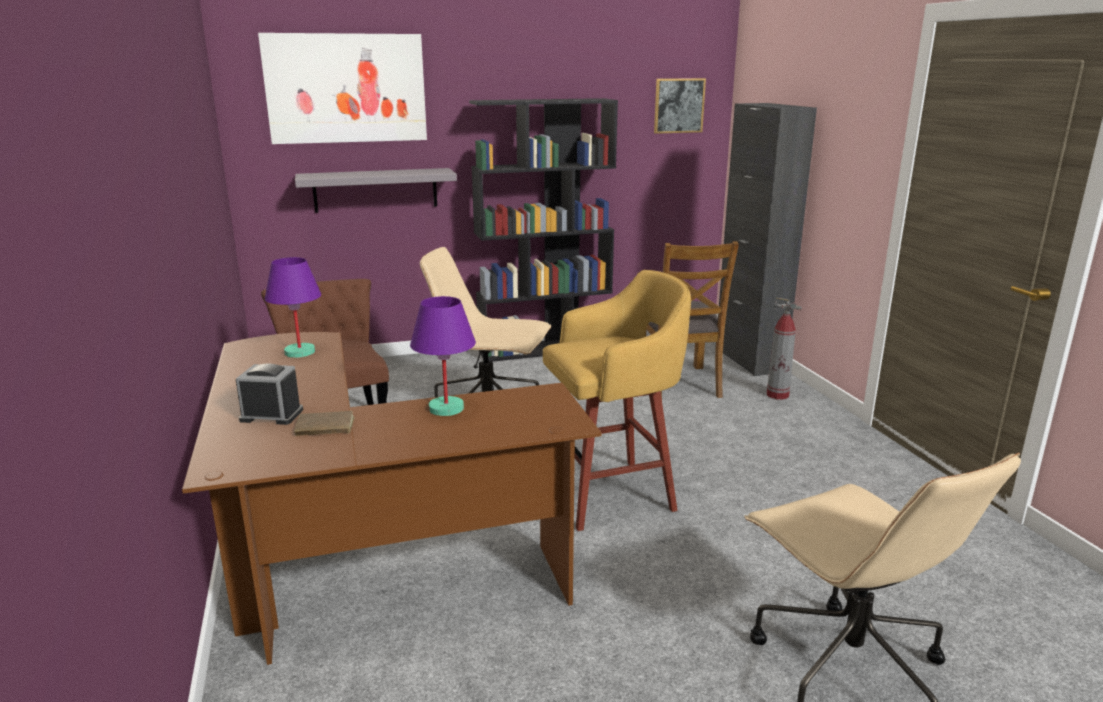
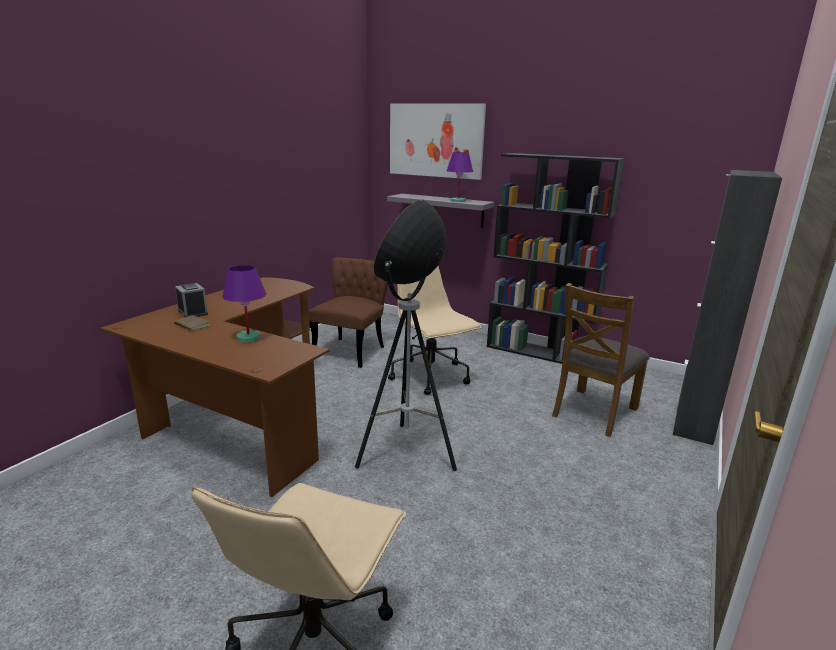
camera: 45 degrees right, 0 degrees up
purple table lamp [264,257,321,358] -> purple table lamp moved to [447,152,473,202]
yellow stool [543,270,691,531] -> floor lamp [355,199,457,471]
picture [654,78,706,134] -> none
fire extinguisher [767,297,801,400] -> none

